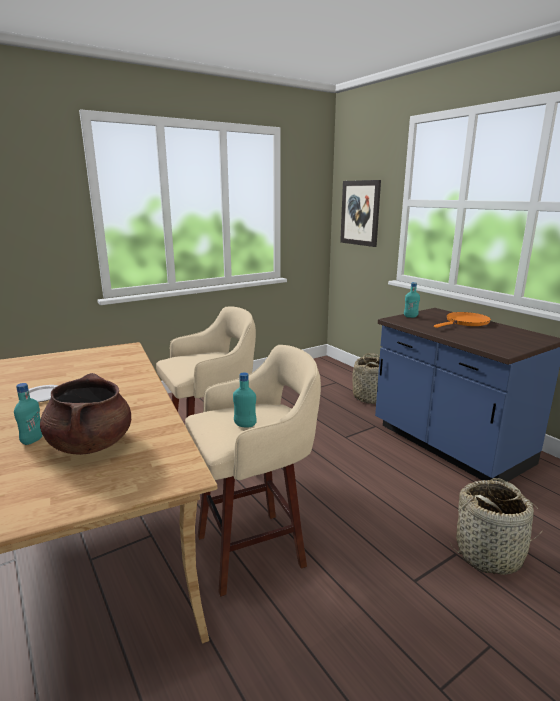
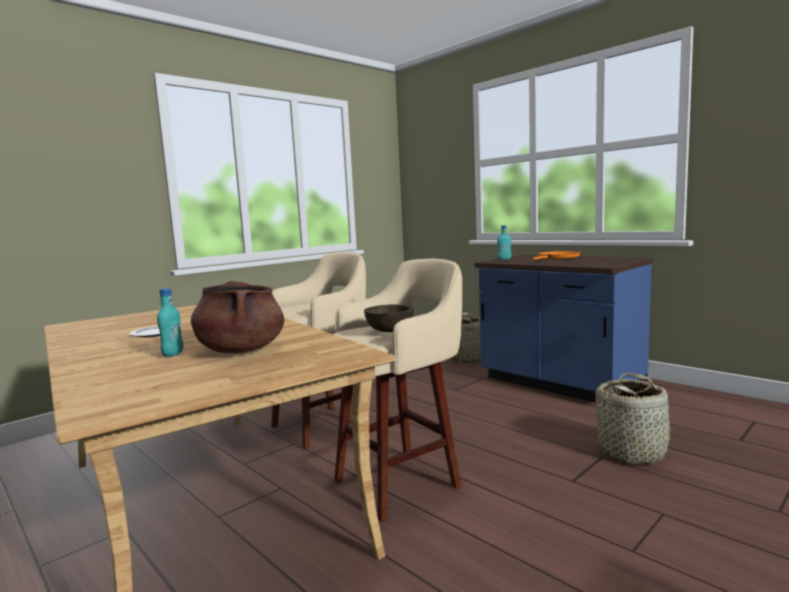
camera: 10 degrees left, 10 degrees down
turquoise bottle [233,372,257,428] -> brown bowl [364,304,414,332]
picture [340,180,381,247] -> none

